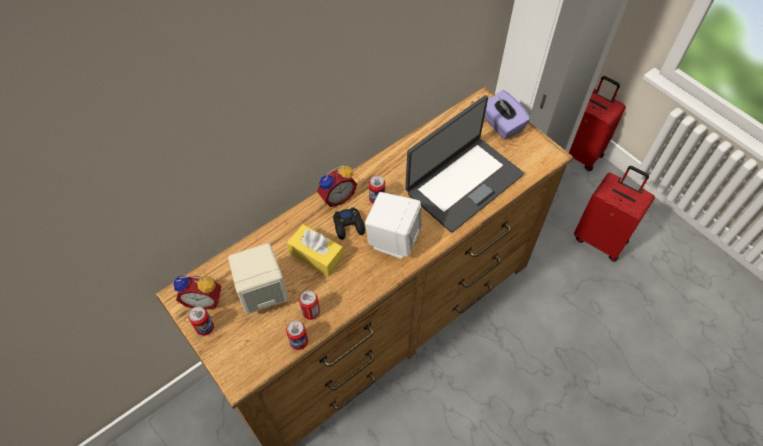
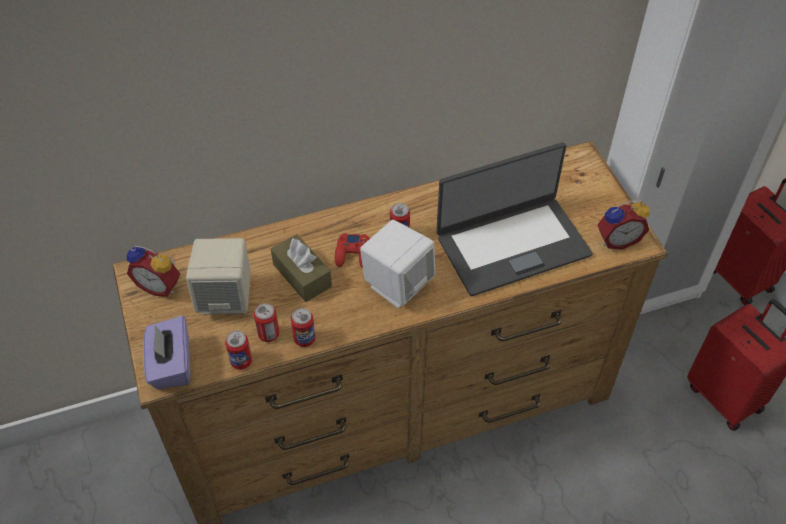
camera: 20 degrees right, 5 degrees down
can [188,306,214,336] -> can moved to [291,308,316,347]
yellow tissue box [287,224,344,277] -> brown tissue box [271,234,332,302]
alarm clock [317,165,358,207] -> alarm clock moved to [597,200,650,249]
black game controller [333,207,365,240] -> red game controller [335,233,370,268]
purple tissue box [484,90,530,140] -> purple tissue box moved to [143,316,190,389]

